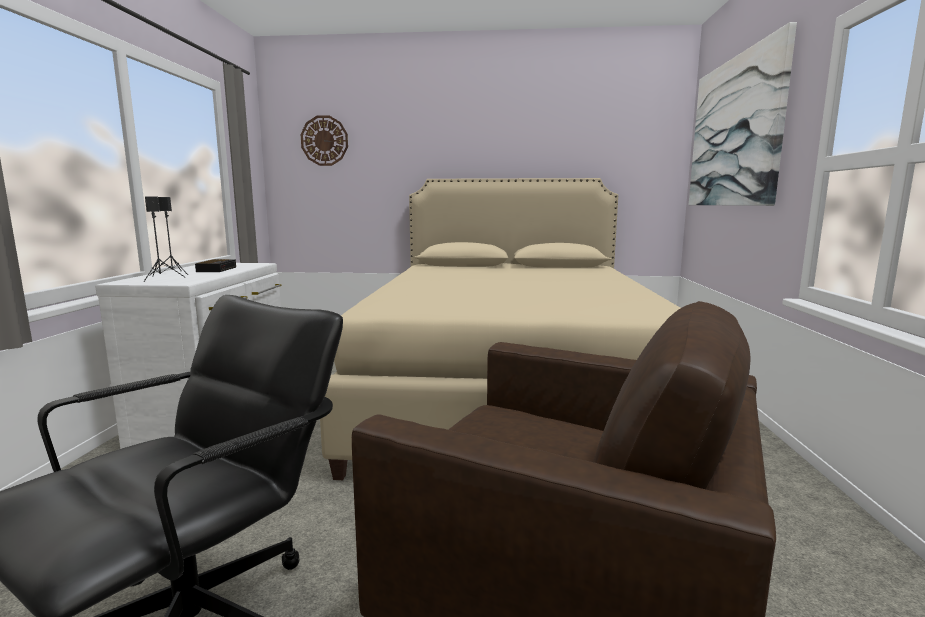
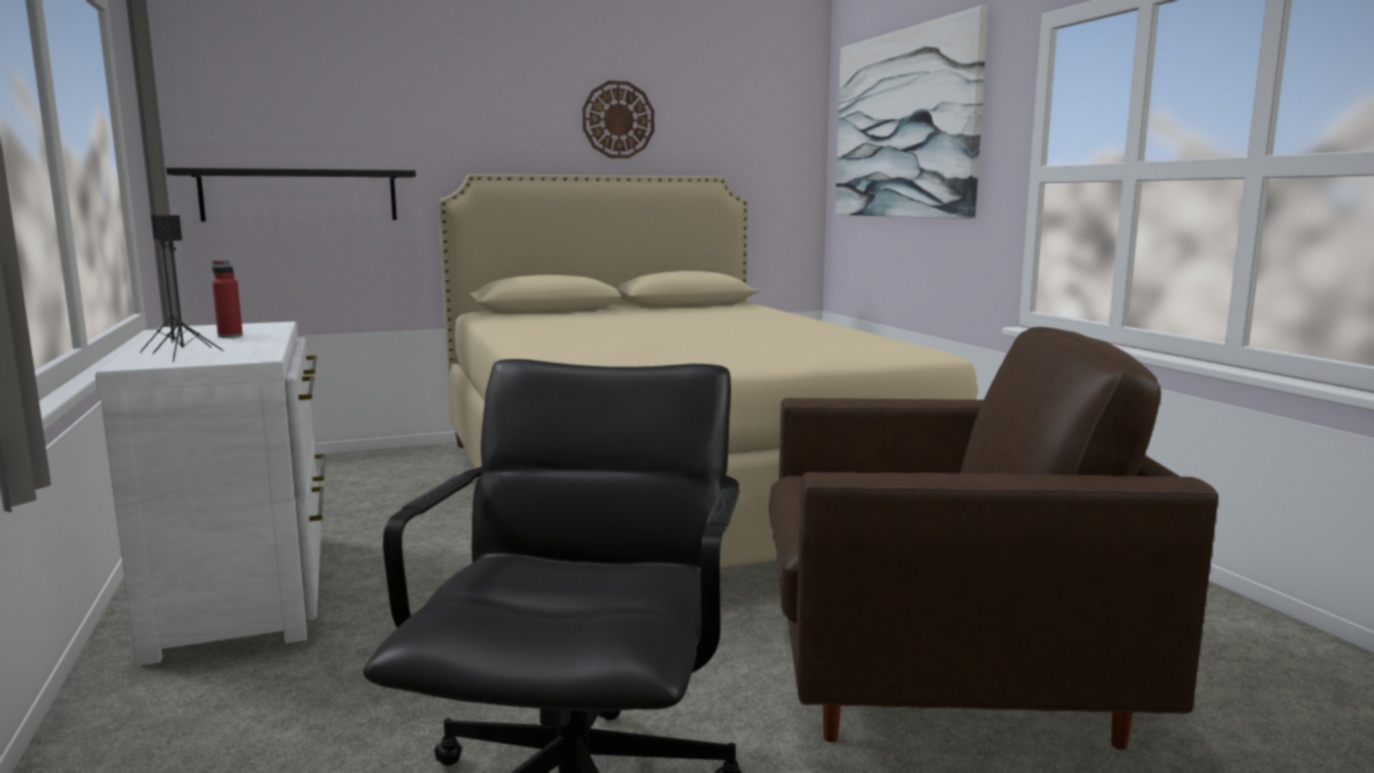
camera: 25 degrees left, 0 degrees up
alarm clock [195,259,236,272] -> red bottle [212,260,243,338]
wall clock [301,115,348,166] -> wall clock moved to [582,81,654,158]
none -> black shelf [166,168,416,221]

